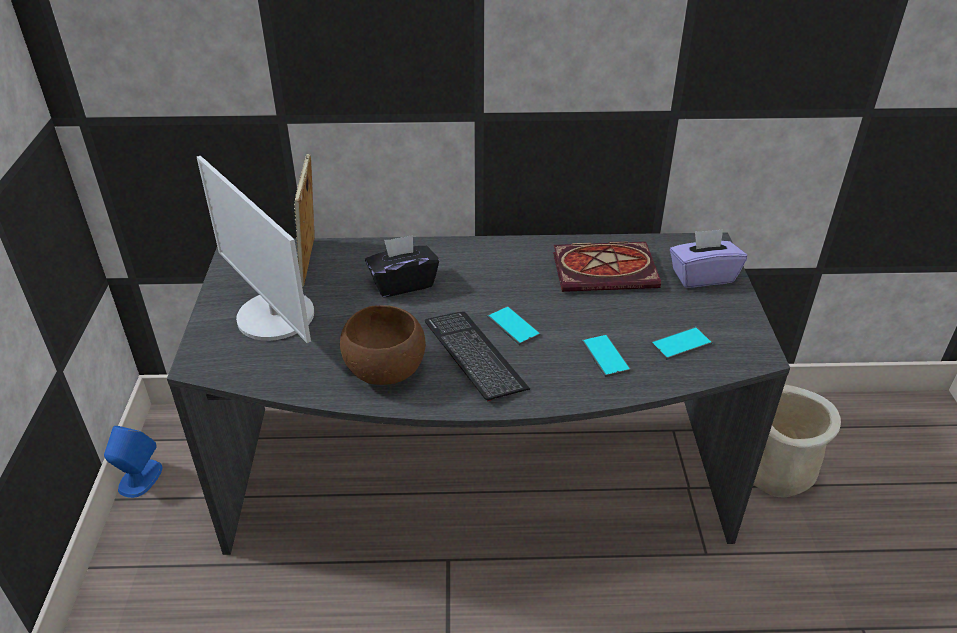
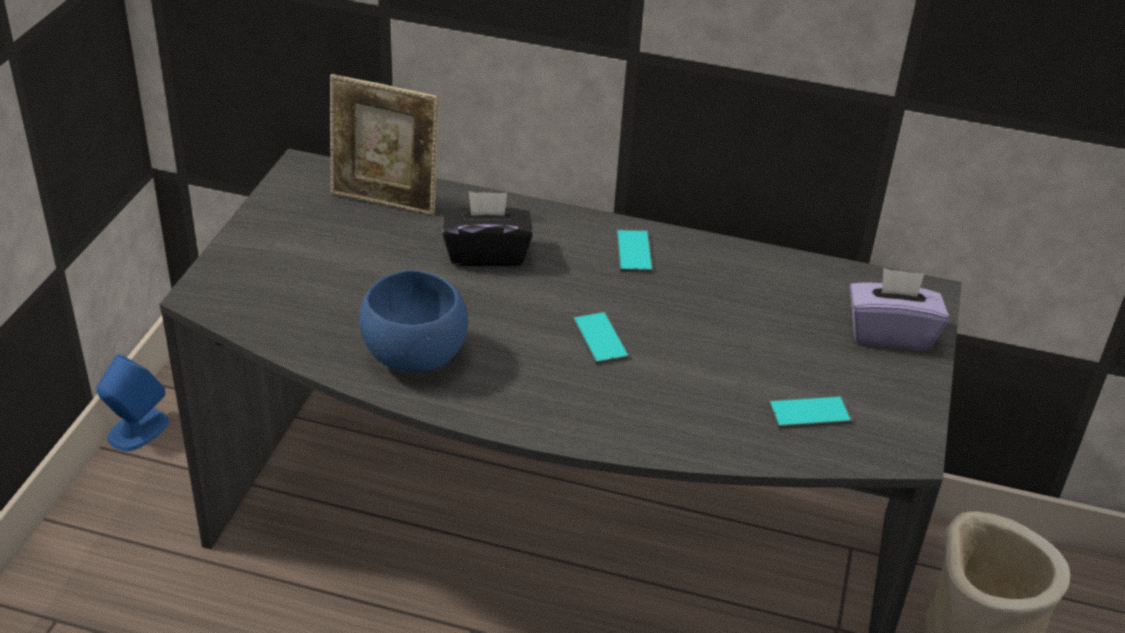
camera: 15 degrees right, 0 degrees up
monitor [197,156,314,343] -> none
picture frame [294,154,315,287] -> picture frame turned 90 degrees counterclockwise [330,74,440,215]
brown bowl [340,305,425,385] -> blue bowl [359,270,468,372]
keyboard [425,312,530,401] -> none
book [553,241,661,292] -> none
phone [582,334,631,377] -> phone moved to [616,229,653,273]

